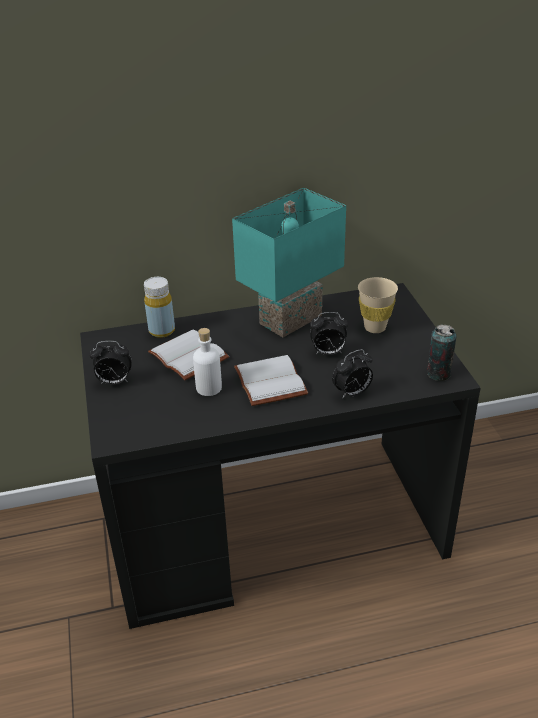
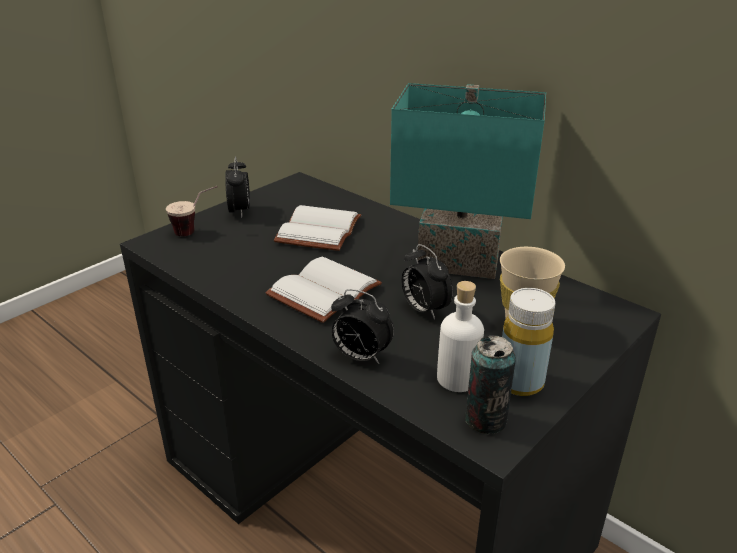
camera: 55 degrees right, 5 degrees down
alarm clock [89,341,132,385] -> alarm clock turned 150 degrees counterclockwise [225,156,250,218]
yellow bottle [144,277,175,338] -> yellow bottle moved to [502,288,555,396]
white bottle [193,328,222,396] -> white bottle moved to [437,281,484,392]
none -> cup [166,186,217,236]

